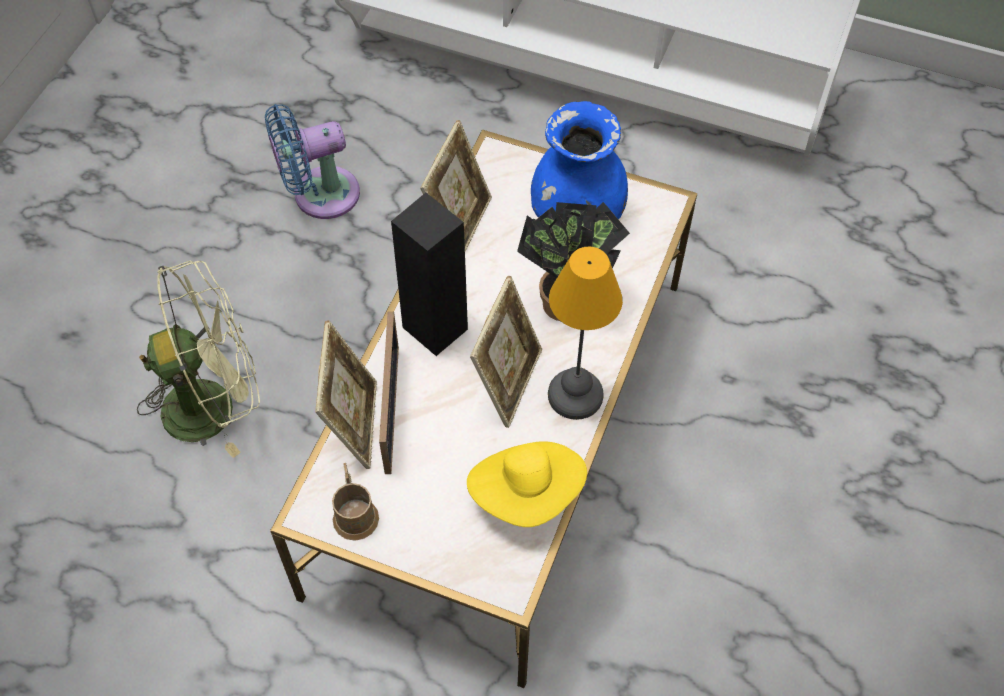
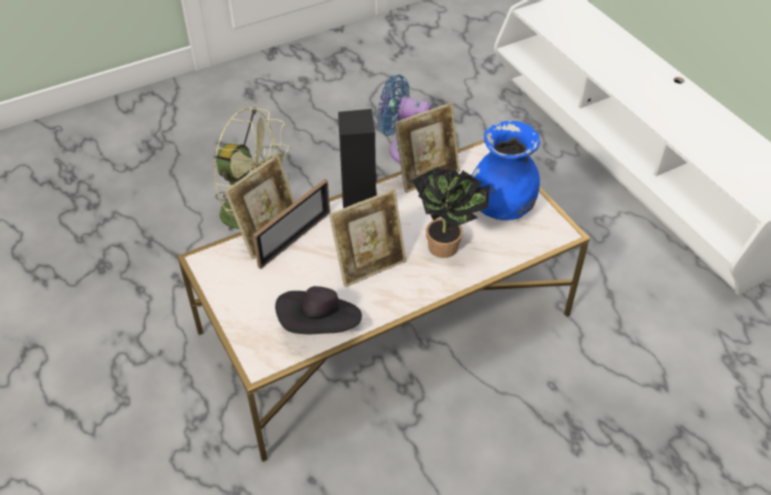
camera: 40 degrees right, 10 degrees down
brown mug [332,463,379,541] -> none
yellow hat [467,441,587,527] -> black hat [275,286,362,334]
table lamp [548,247,623,420] -> none

